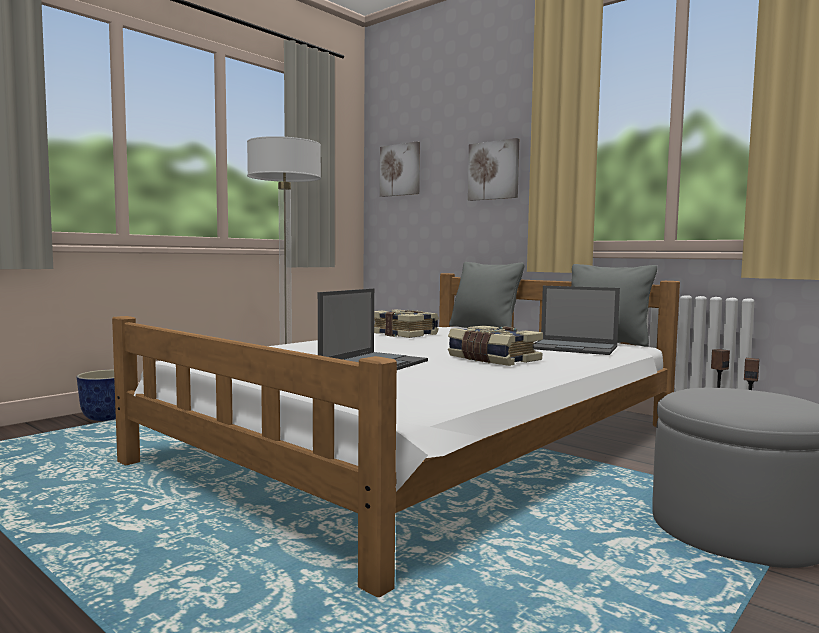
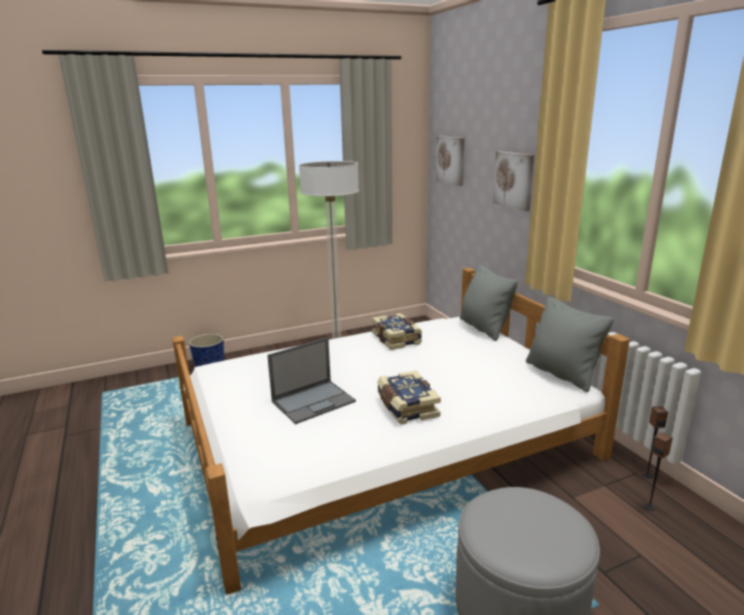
camera: 25 degrees right, 15 degrees up
laptop [532,286,620,355] -> none

